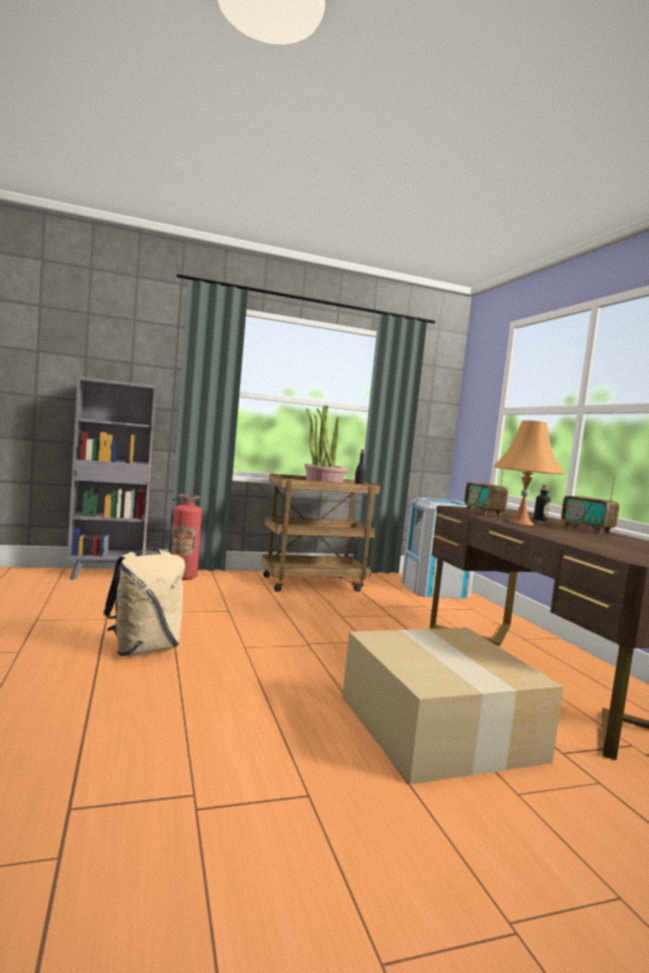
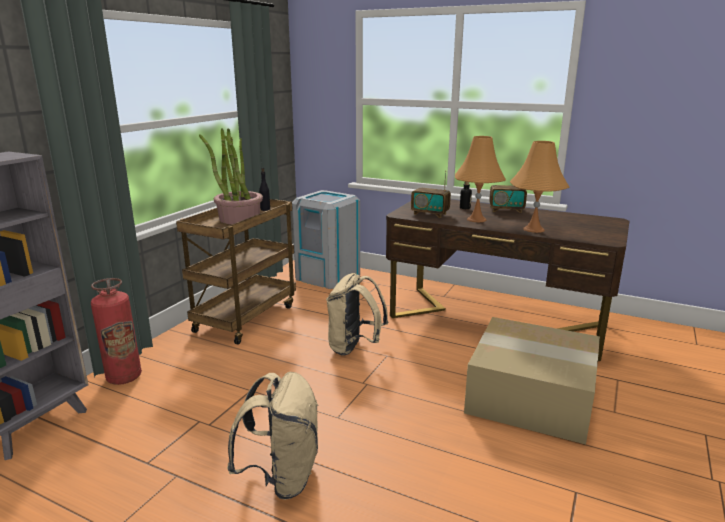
camera: 45 degrees left, 15 degrees up
none -> beige backpack [326,273,388,355]
none -> orange table lamp [510,141,569,233]

